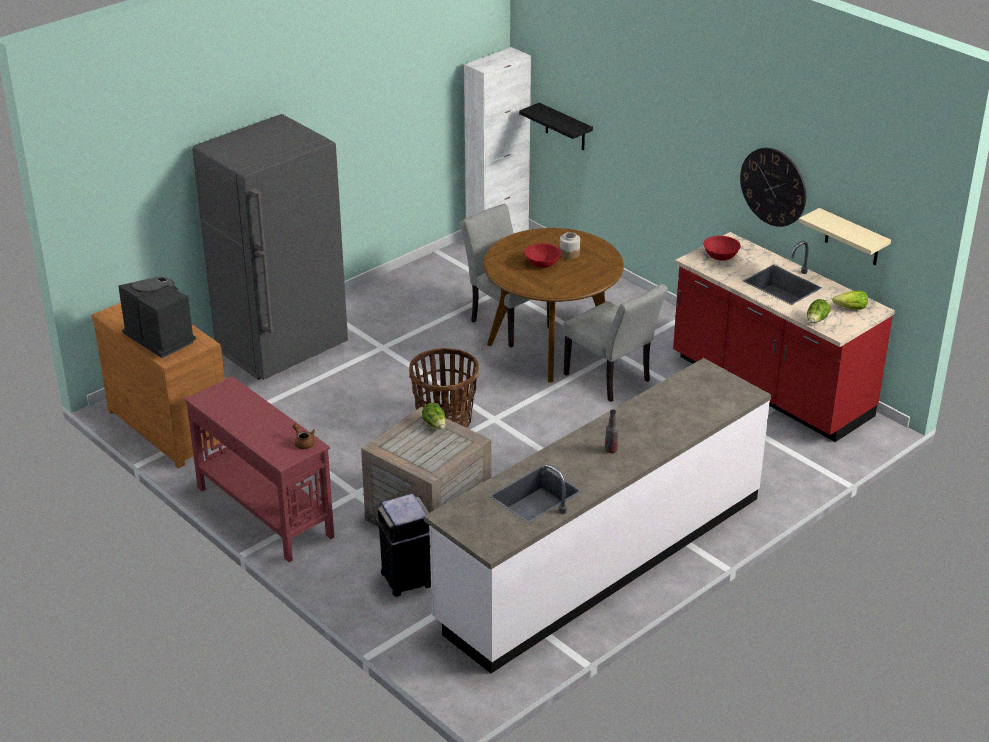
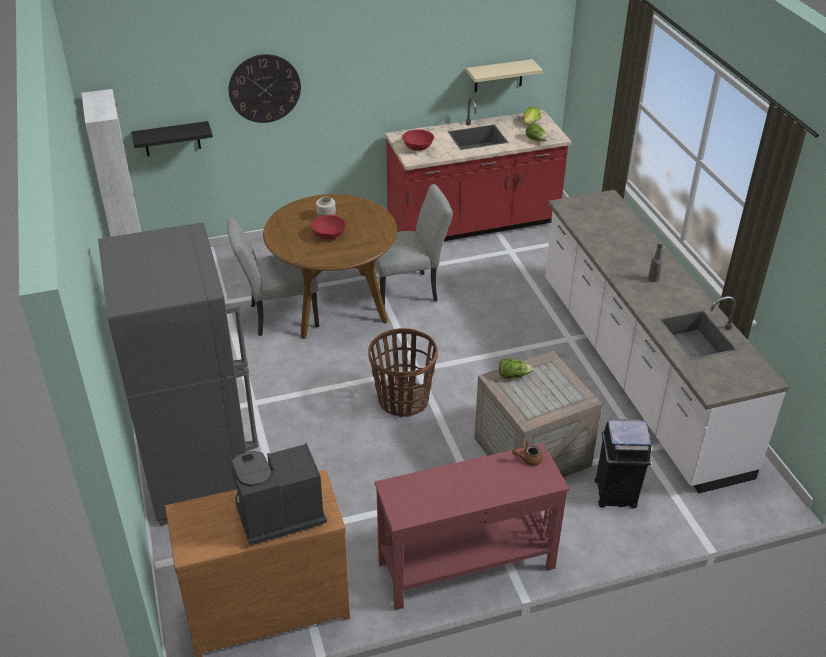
camera: 65 degrees left, 5 degrees up
wall clock [740,148,806,227] -> wall clock moved to [229,54,301,123]

